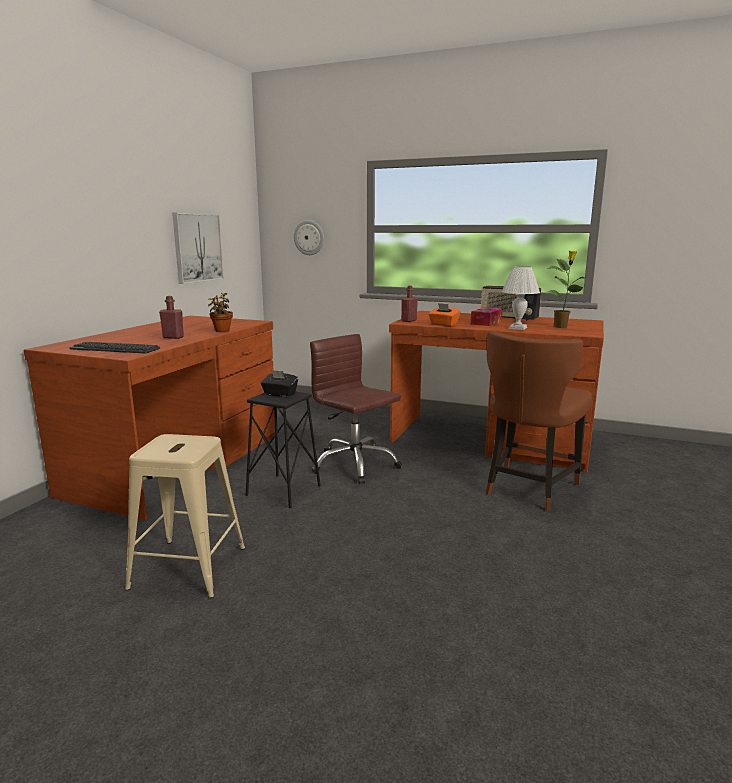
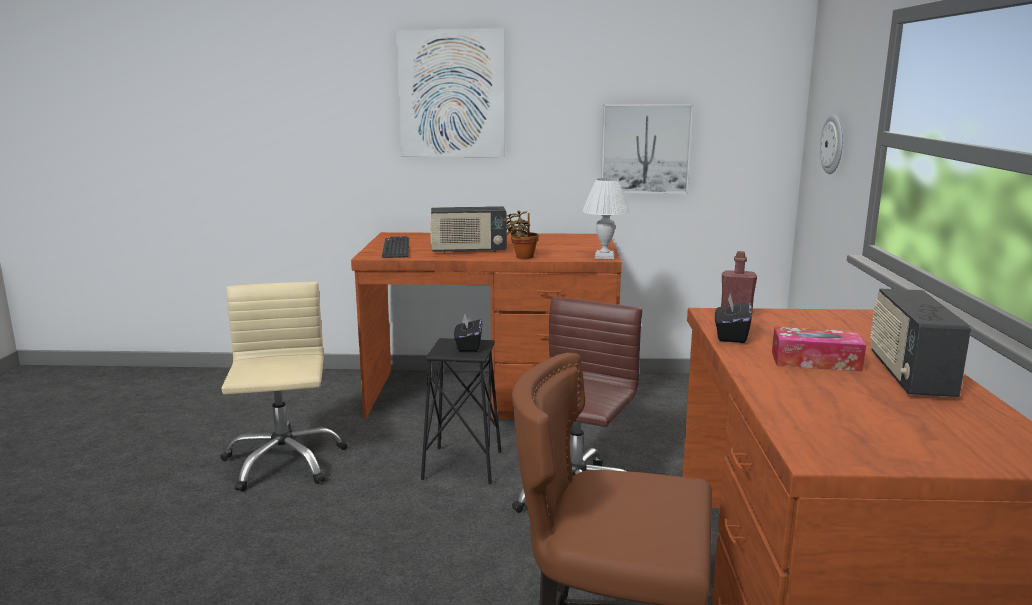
camera: 70 degrees right, 0 degrees up
beige stool [125,434,245,598] -> beige office chair [220,282,347,492]
red bottle [159,296,184,339] -> radio [430,206,507,253]
orange tissue box [428,303,460,326] -> black tissue box [715,294,752,343]
white table lamp [502,266,540,330] -> white table lamp moved to [582,178,630,259]
potted plant [547,251,585,328] -> none
none -> picture [396,29,505,157]

